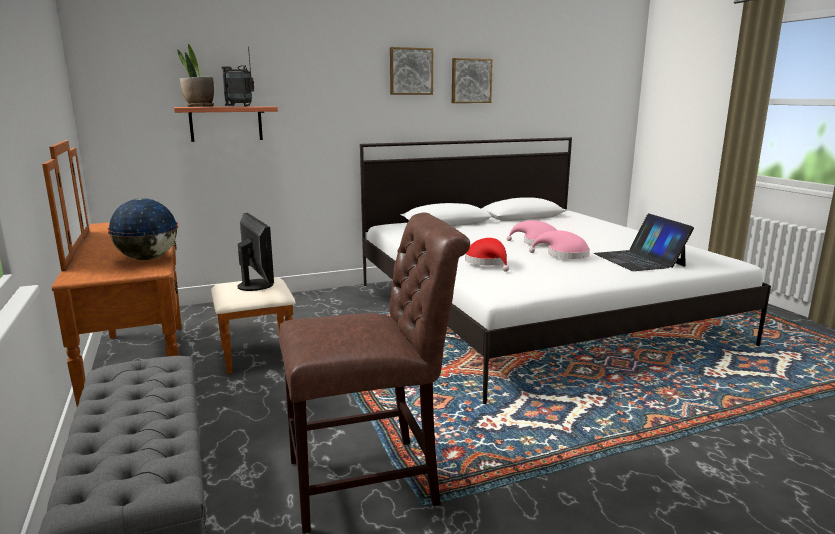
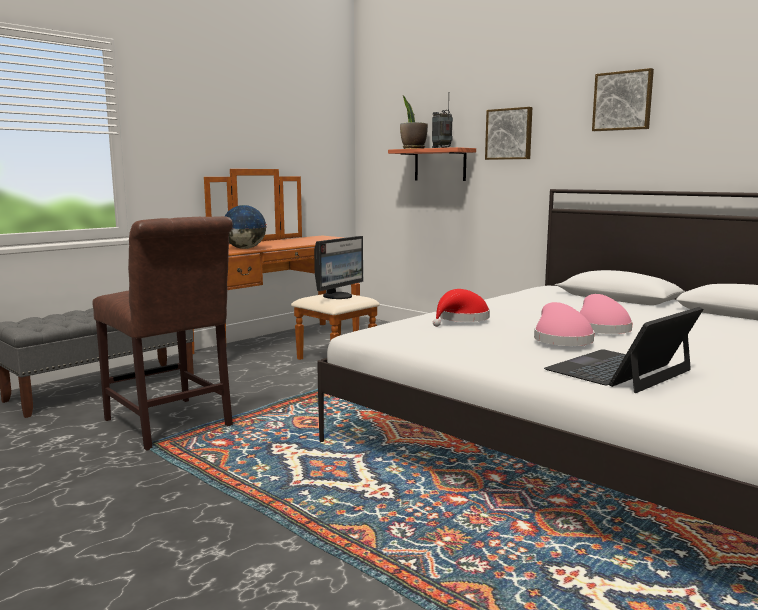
camera: 65 degrees right, 5 degrees down
picture [452,58,493,103] -> picture moved to [485,107,532,160]

